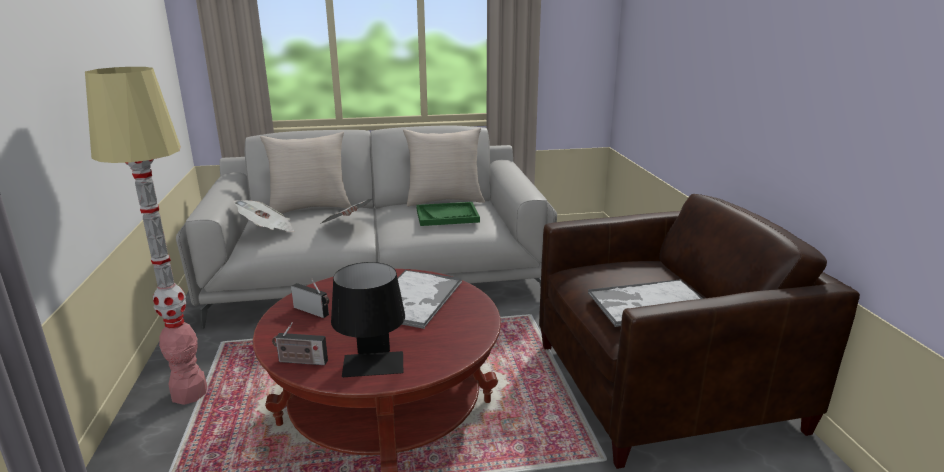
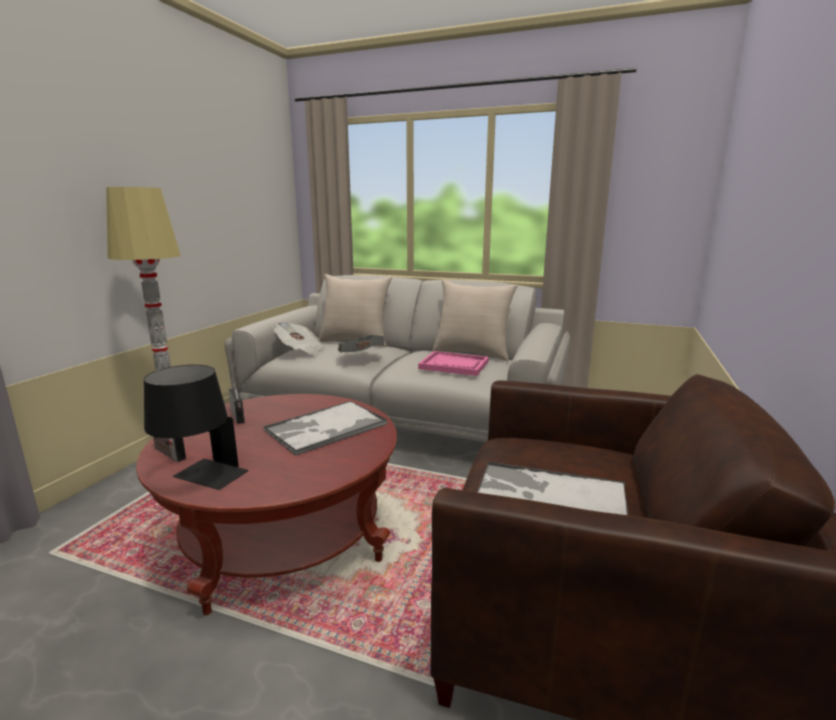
camera: 30 degrees right, 5 degrees down
green tray [416,202,480,226] -> pink tray [418,351,489,376]

